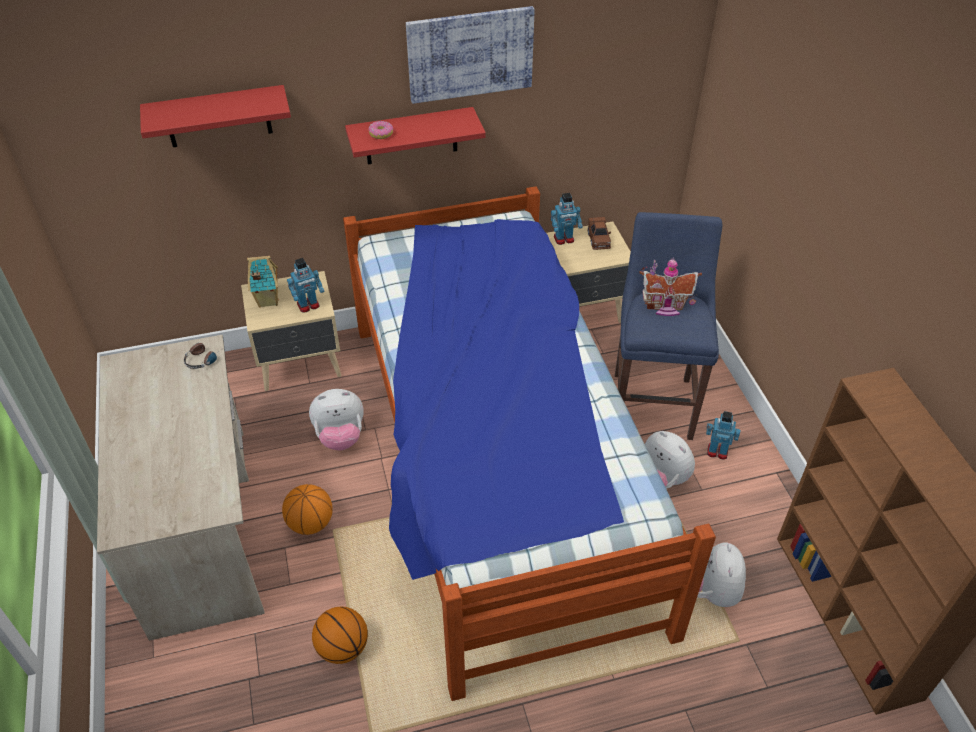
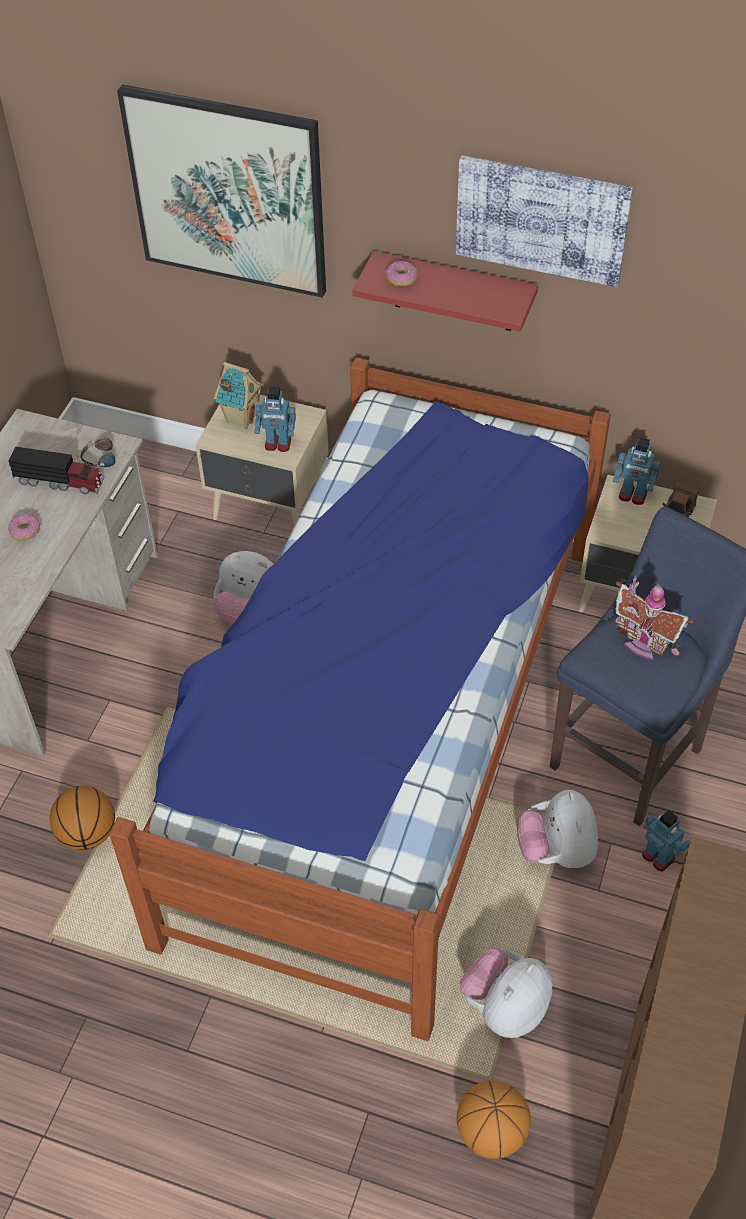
camera: 35 degrees right, 5 degrees up
red shelf [140,85,291,147] -> picture [117,84,326,298]
basketball [282,484,333,535] -> basketball moved to [457,1080,531,1159]
none -> toy truck [8,447,104,495]
none -> donut [8,514,40,541]

